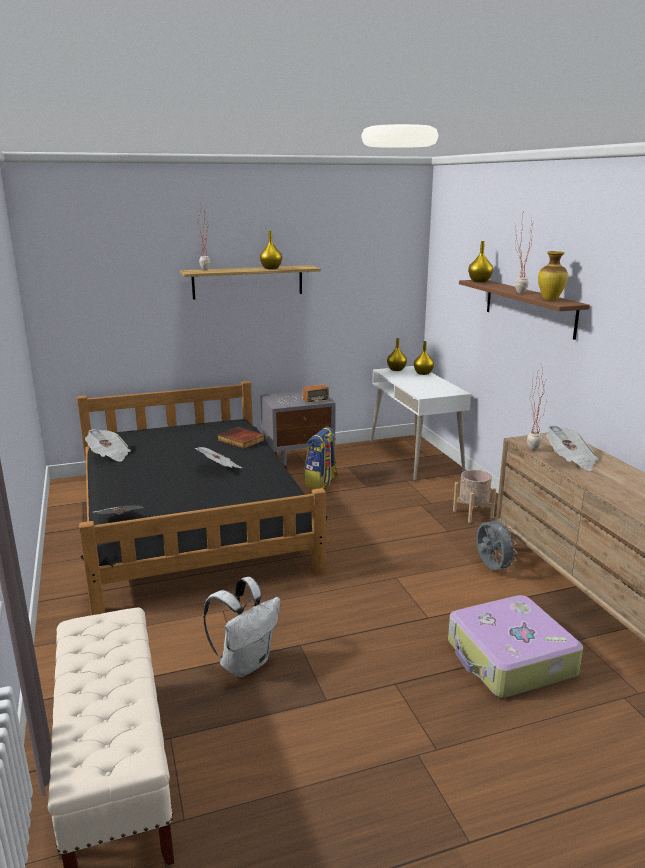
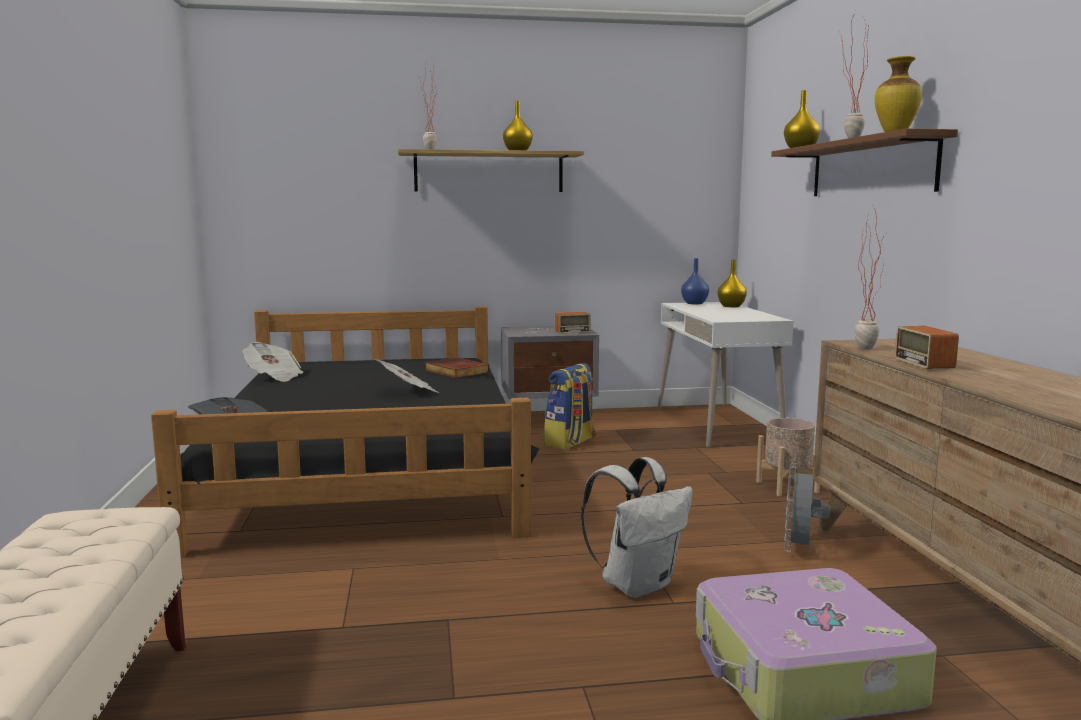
camera: 10 degrees right, 10 degrees down
white backpack [203,577,280,677] -> white backpack moved to [581,457,693,598]
yellow vase [387,338,407,371] -> blue vase [681,258,709,304]
grey fan [476,517,518,572] -> grey fan turned 150 degrees counterclockwise [784,463,830,553]
newspaper [546,425,598,471] -> radio [892,326,959,369]

